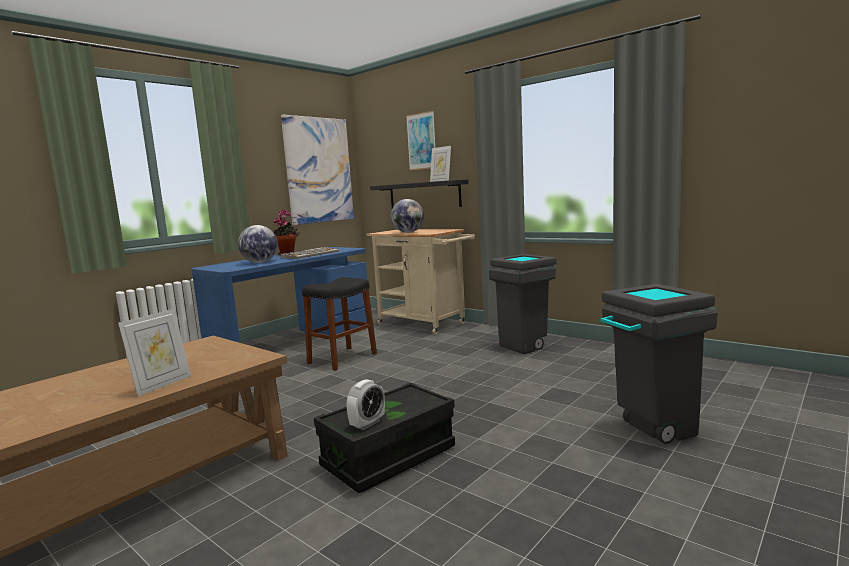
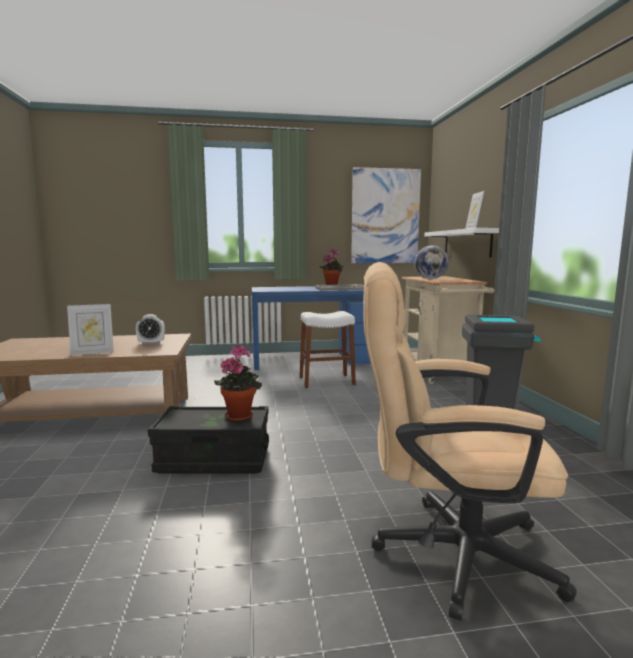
camera: 40 degrees right, 0 degrees up
globe [238,225,278,263] -> none
black stool [302,277,377,371] -> white stool [299,311,356,388]
alarm clock [347,379,385,430] -> alarm clock moved to [136,314,165,345]
black shelf [370,180,469,208] -> white shelf [424,228,499,258]
picture [406,111,435,170] -> none
grey trash can [600,284,718,444] -> beige office chair [363,262,577,621]
none -> potted plant [214,344,262,422]

